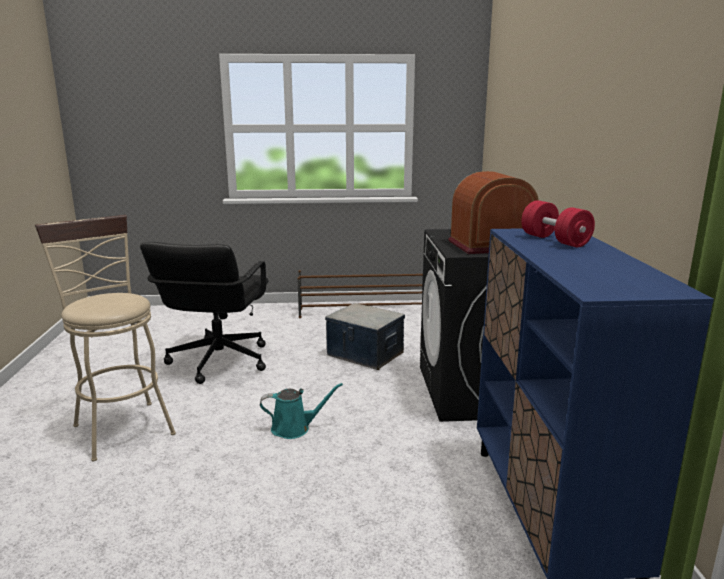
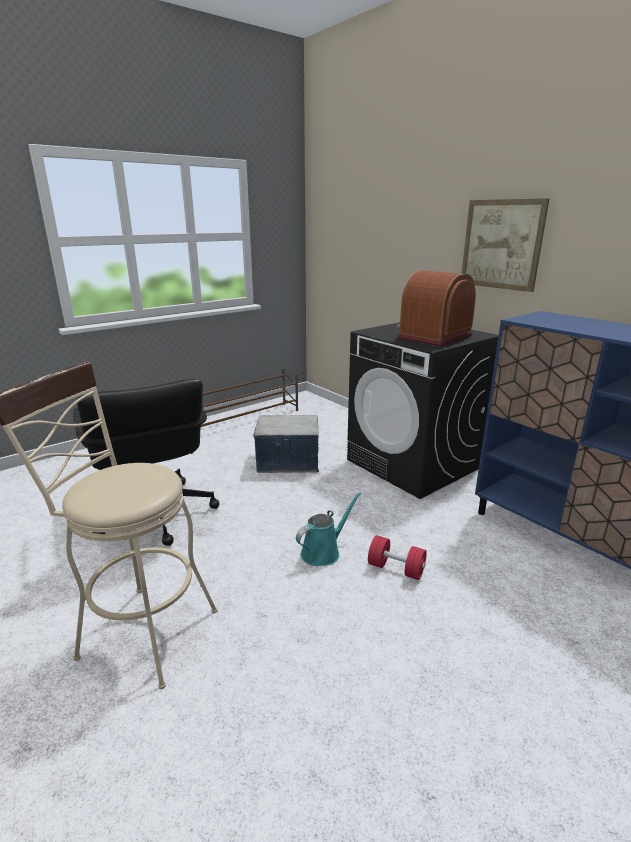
camera: 35 degrees left, 5 degrees up
red dumbbell [521,200,595,247] -> red dumbbell moved to [368,535,427,580]
none -> picture [462,198,550,292]

